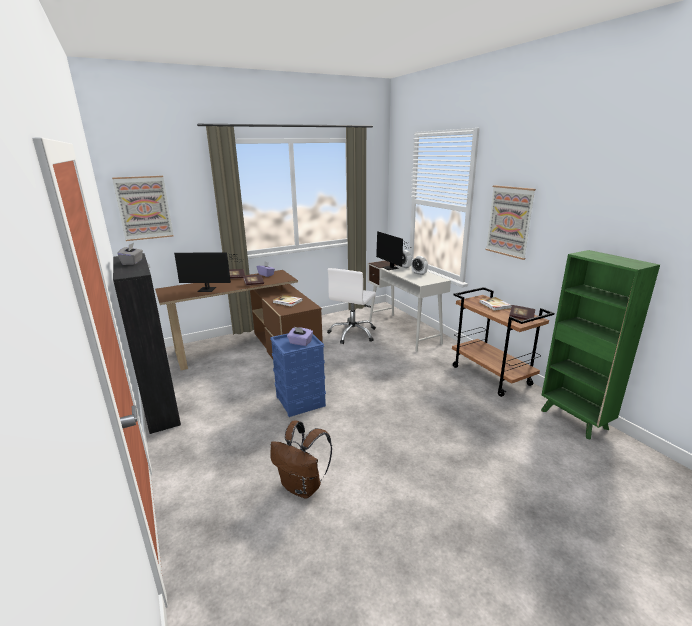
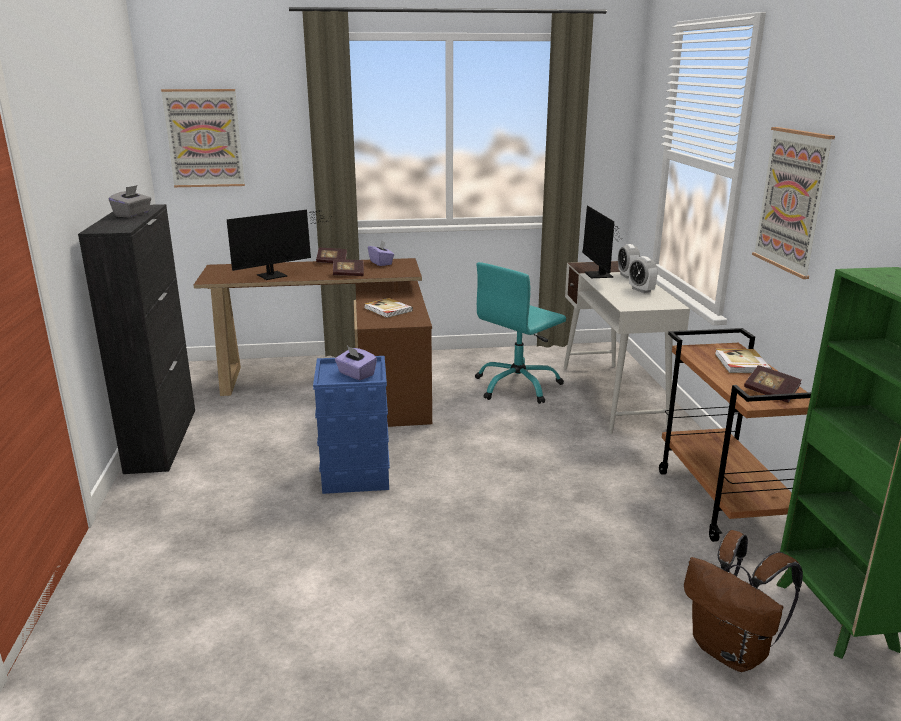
camera: 20 degrees right, 0 degrees up
monitor [174,252,245,292] -> monitor turned 60 degrees counterclockwise [226,210,327,280]
brown backpack [270,421,332,499] -> brown backpack moved to [684,530,803,672]
white office chair [327,268,376,344] -> turquoise office chair [475,262,566,404]

